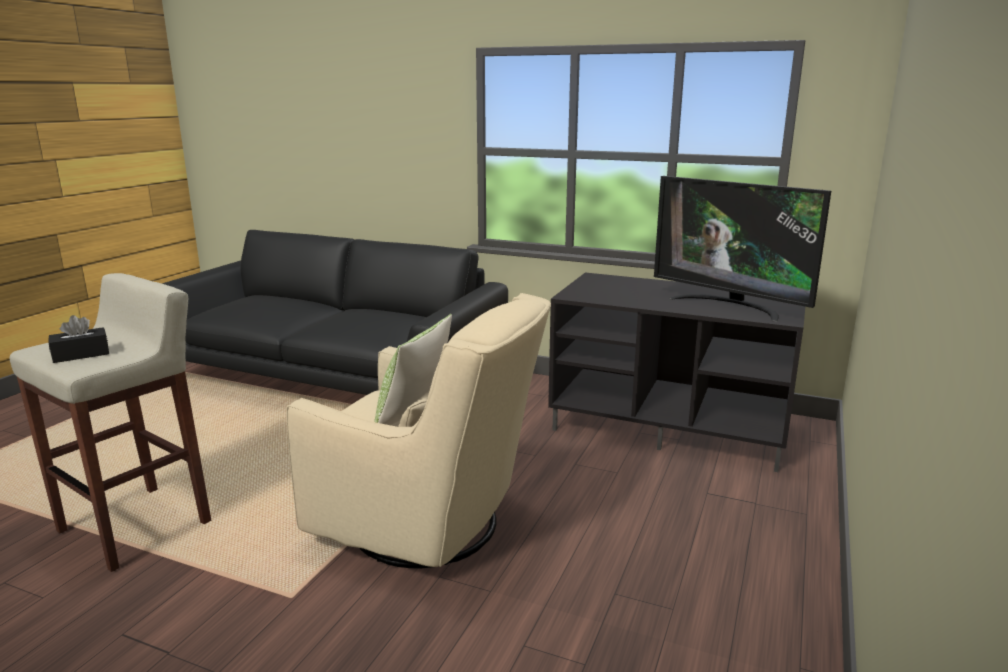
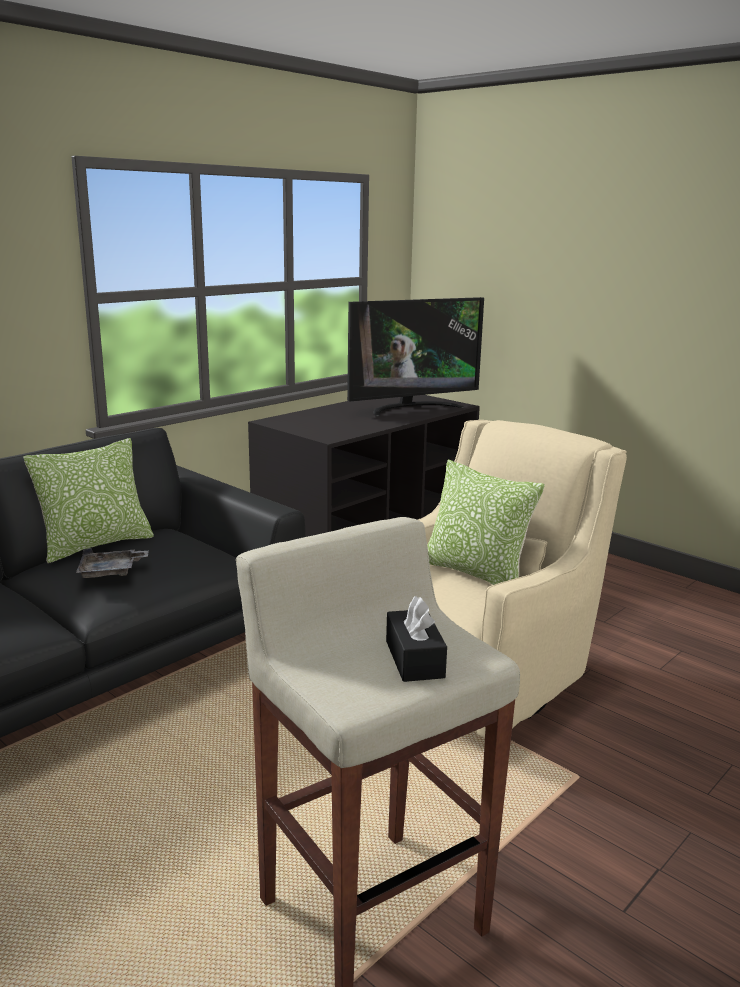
camera: 70 degrees left, 0 degrees up
none -> pillow [23,438,154,563]
none -> grey tray [76,548,149,578]

